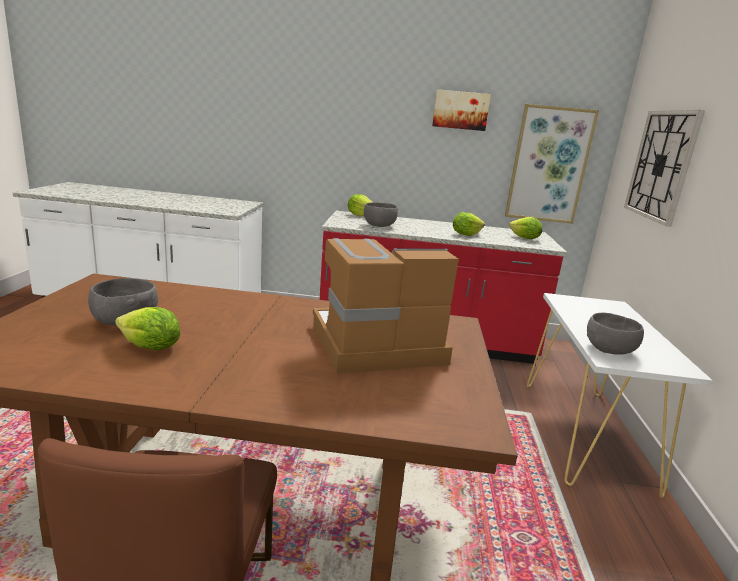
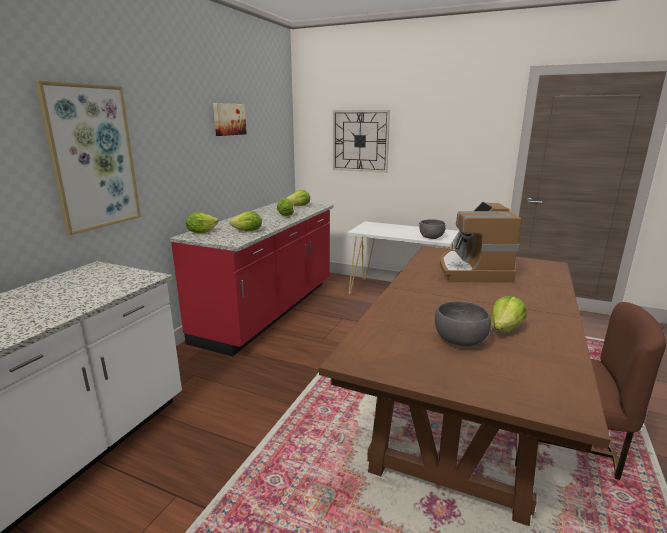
camera: 70 degrees left, 0 degrees up
grey bowl [364,202,398,227] -> lettuce [229,211,262,231]
picture [505,104,599,224] -> picture moved to [35,80,141,235]

